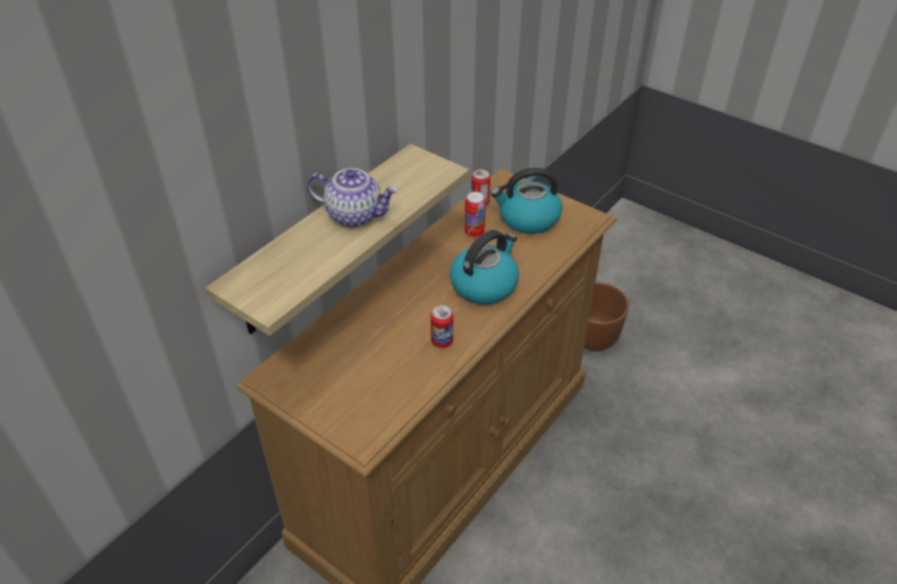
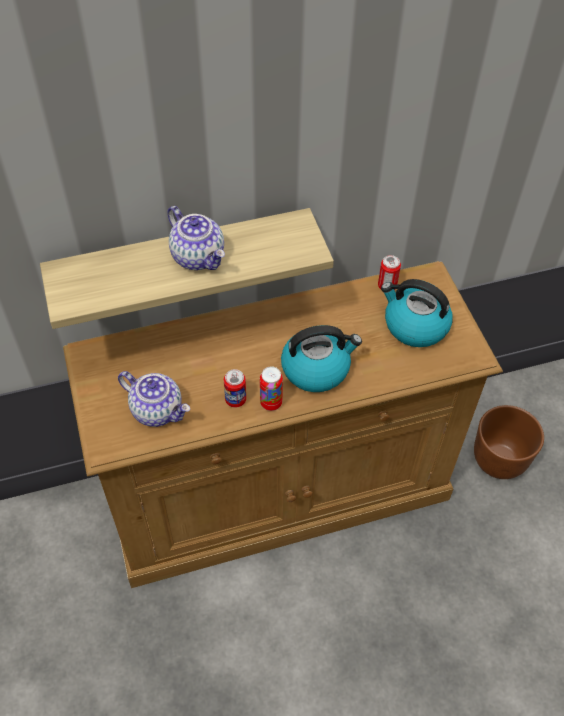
camera: 35 degrees right, 10 degrees up
can [465,192,486,238] -> can moved to [260,366,283,411]
none -> teapot [118,371,190,427]

